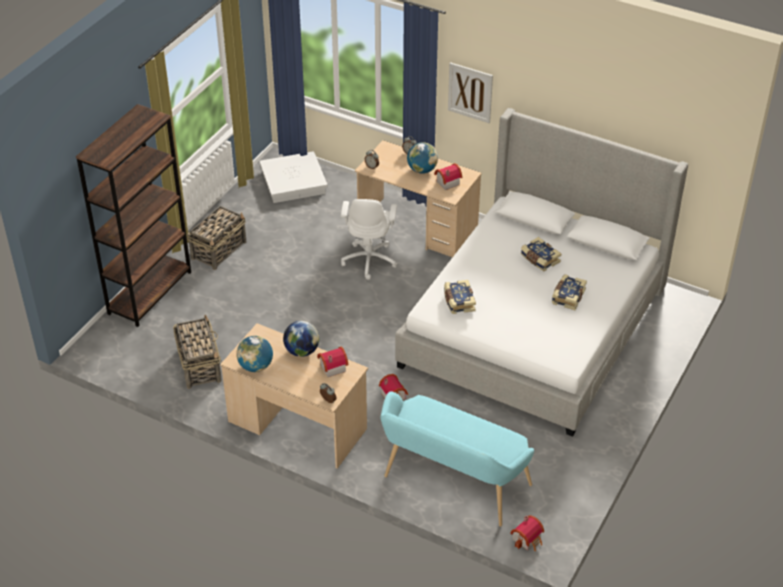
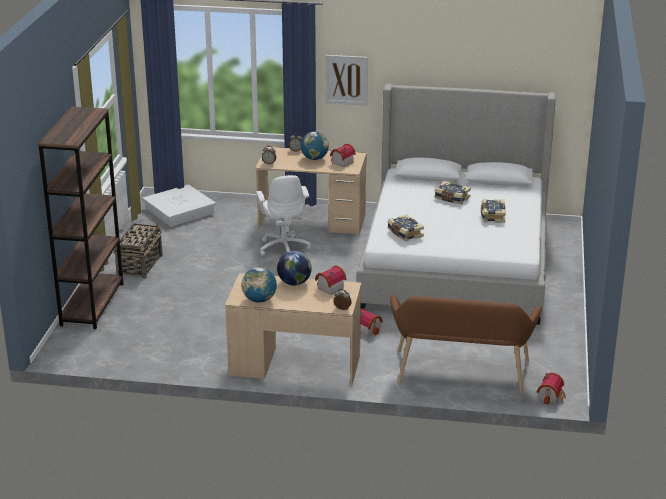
camera: 20 degrees left, 15 degrees down
basket [173,315,222,389] -> none
turquoise bench [380,392,534,527] -> brown bench [390,294,542,393]

